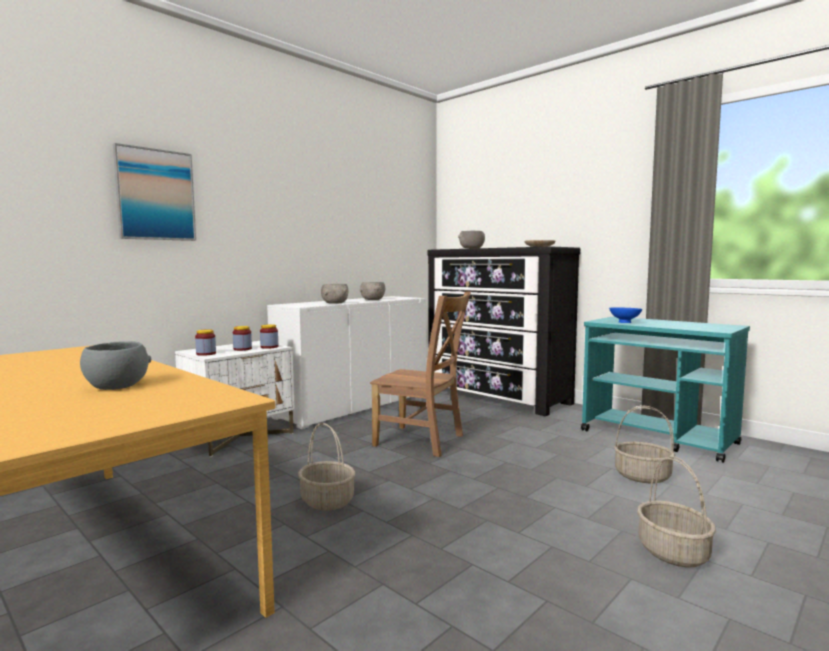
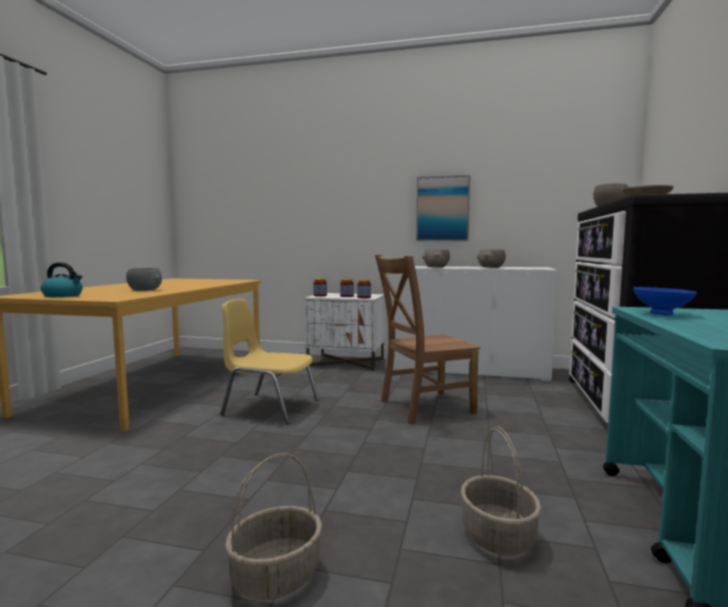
camera: 60 degrees right, 0 degrees up
picture [113,143,196,241] -> picture moved to [416,175,470,241]
basket [298,423,355,511] -> yellow chair [220,299,319,425]
brown chair [370,292,471,457] -> brown chair turned 75 degrees clockwise [375,255,480,424]
none -> kettle [40,262,83,297]

